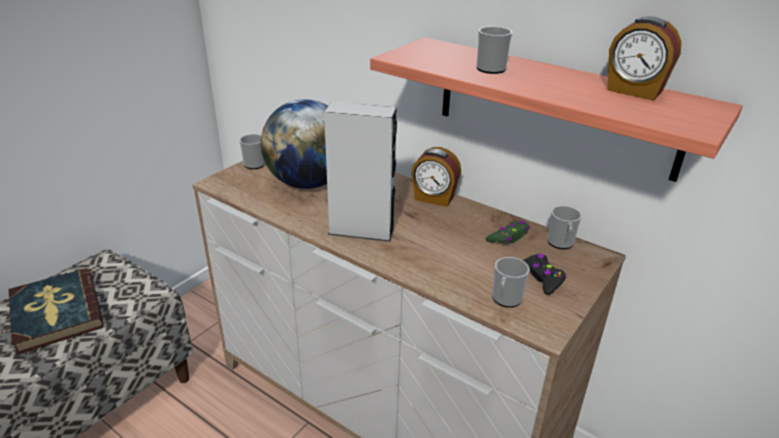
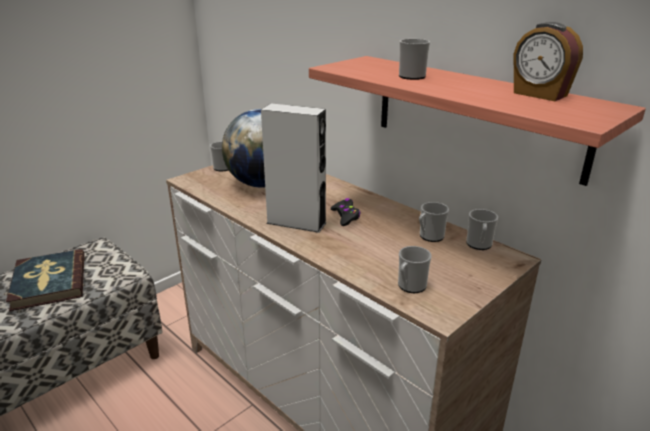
camera: 10 degrees right, 5 degrees down
alarm clock [411,147,461,207] -> none
green game controller [485,221,529,244] -> mug [419,202,449,242]
black game controller [523,254,566,295] -> black game controller moved to [331,198,361,226]

